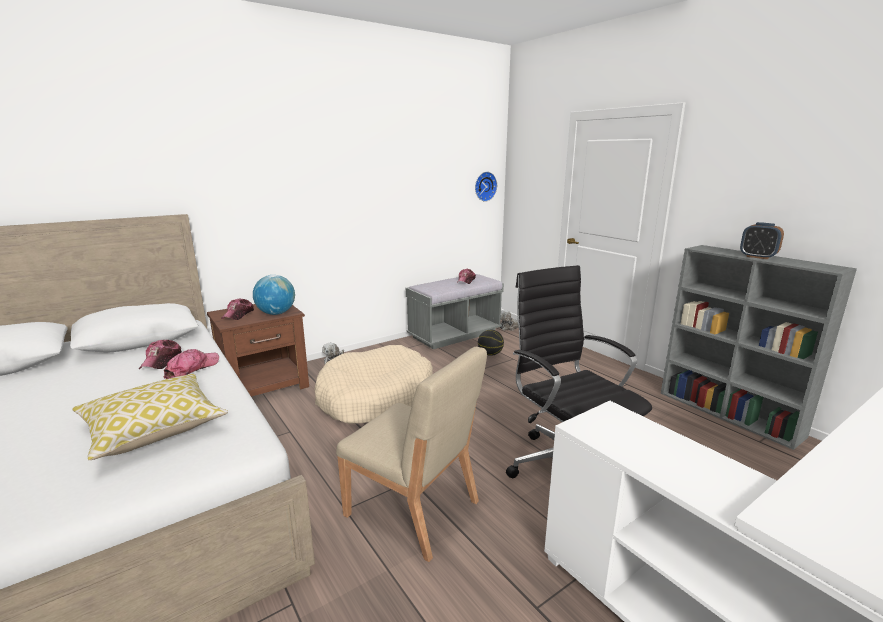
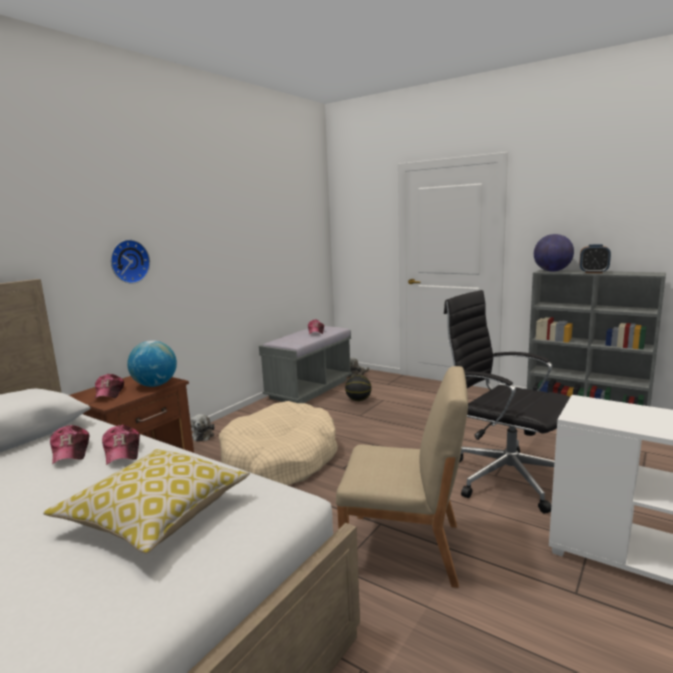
camera: 20 degrees left, 5 degrees down
cap [163,349,219,379] -> cap turned 150 degrees clockwise [102,425,140,465]
wall clock [475,172,497,202] -> wall clock moved to [111,240,150,284]
none -> globe [534,234,574,272]

